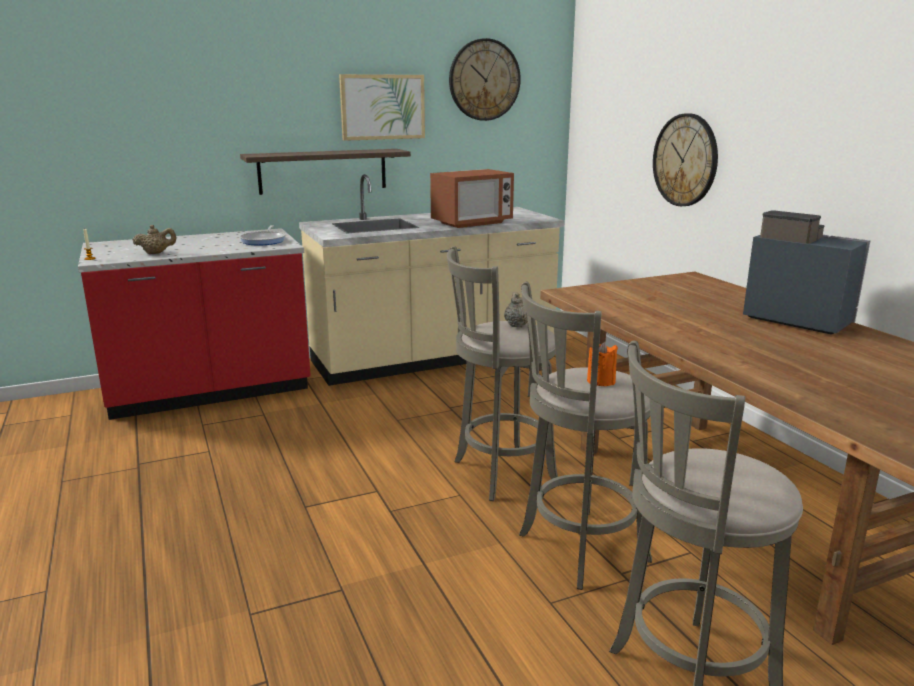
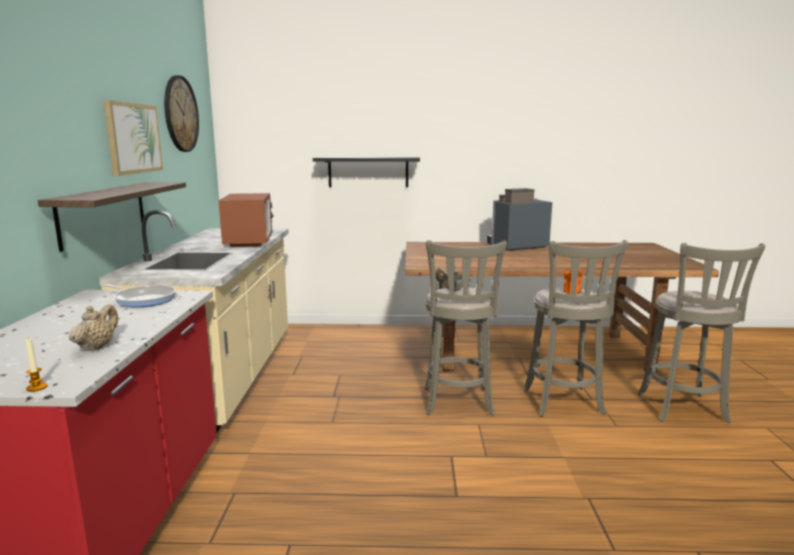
camera: 65 degrees left, 5 degrees down
wall clock [653,113,718,206] -> black shelf [313,157,420,187]

